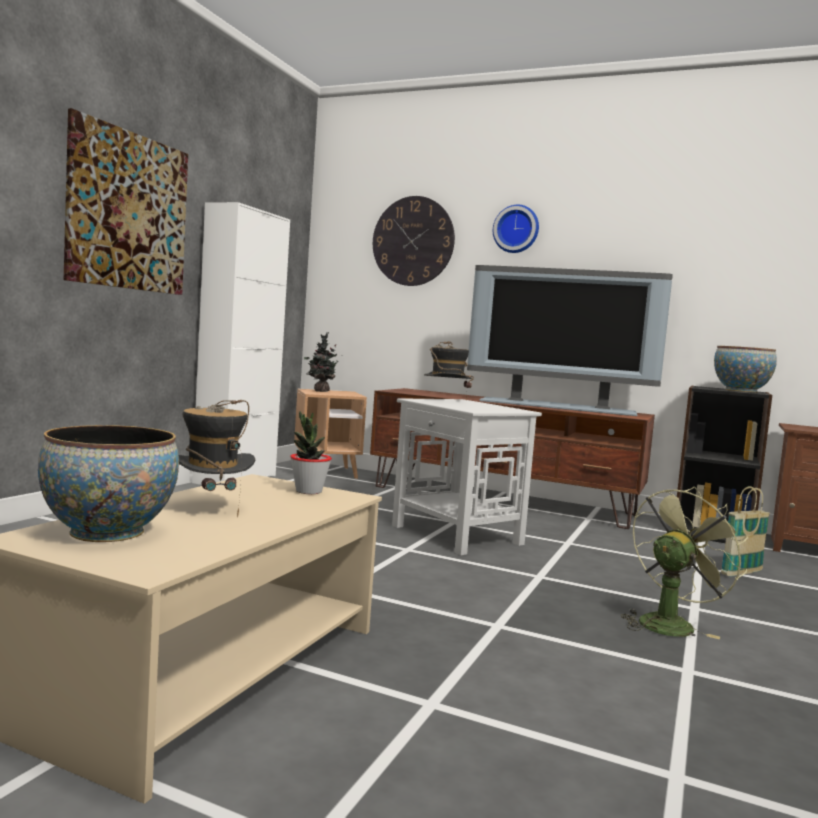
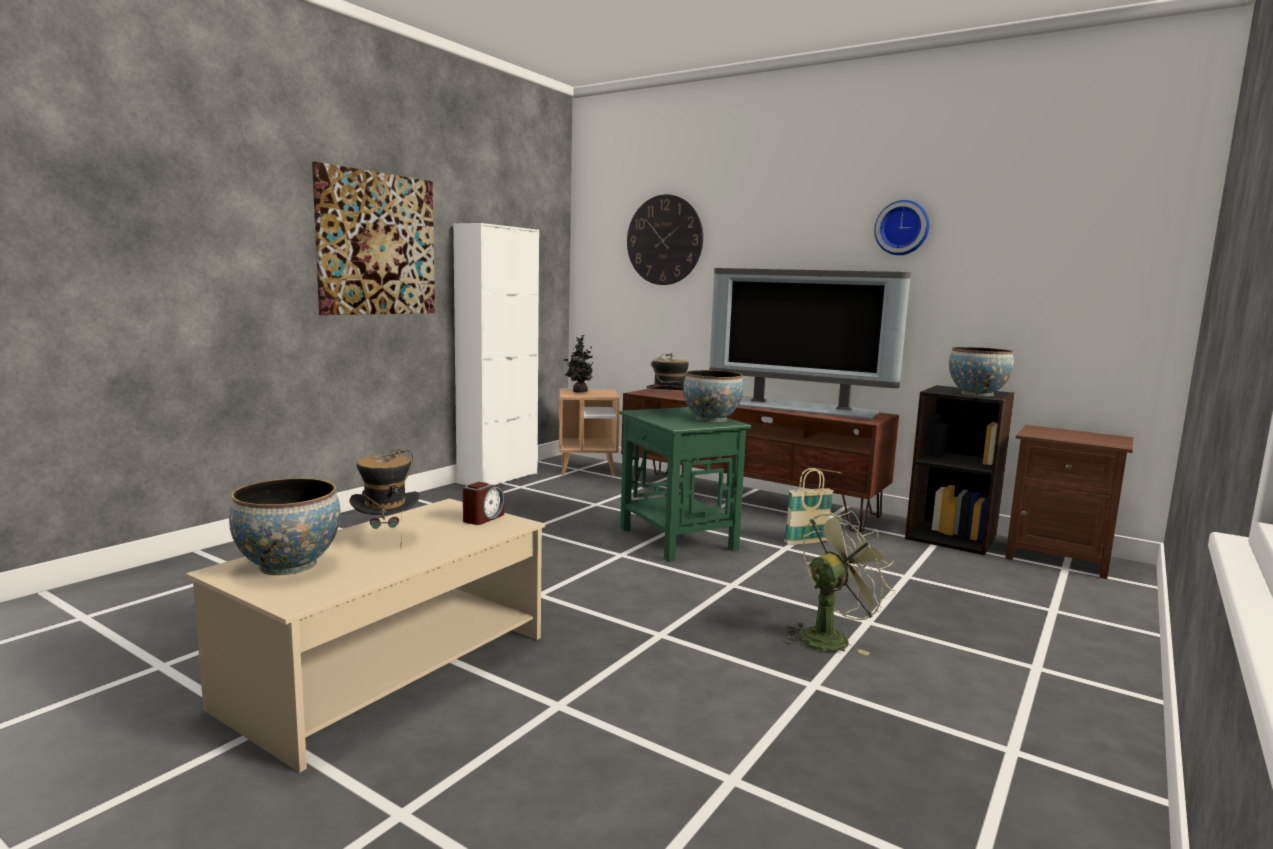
camera: 10 degrees right, 5 degrees up
potted plant [290,411,332,494] -> alarm clock [463,482,504,525]
white side table [392,399,542,555] -> green side table [620,407,751,562]
wall clock [493,205,539,253] -> wall clock moved to [874,200,929,255]
basket [721,486,770,576] -> basket moved to [784,468,834,545]
none -> bowl [683,370,744,422]

